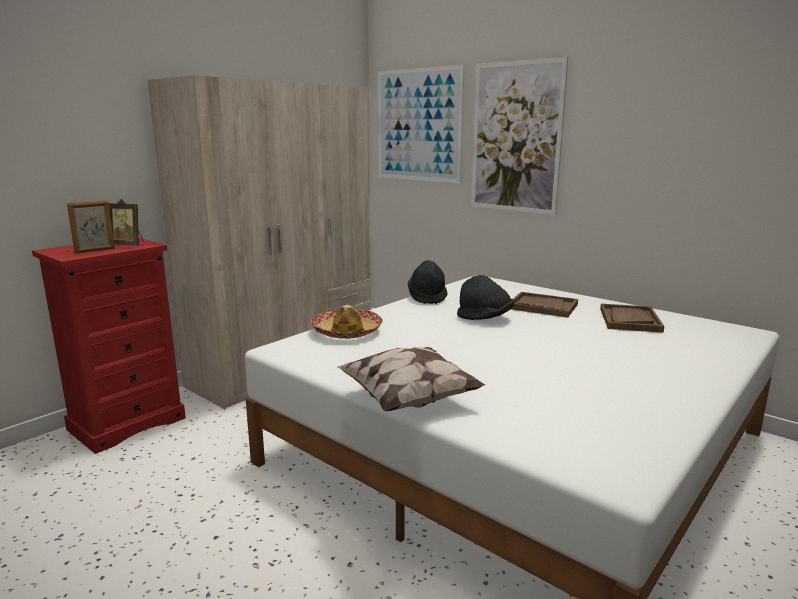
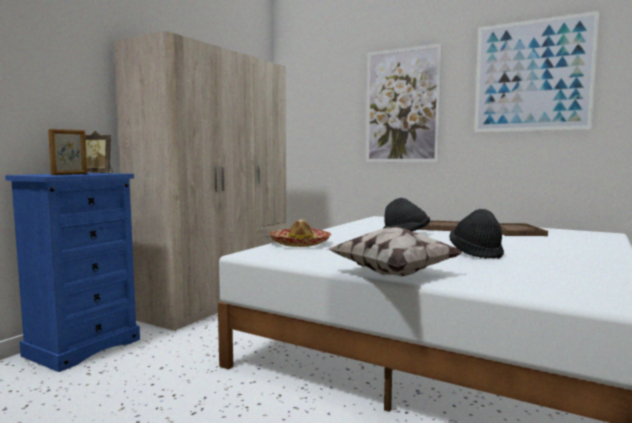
camera: 10 degrees left, 10 degrees down
red dresser [32,238,186,454] -> blue dresser [5,173,140,372]
picture [378,65,464,183] -> picture moved to [474,11,600,132]
black hat [408,260,448,304] -> black hat moved to [449,209,504,259]

